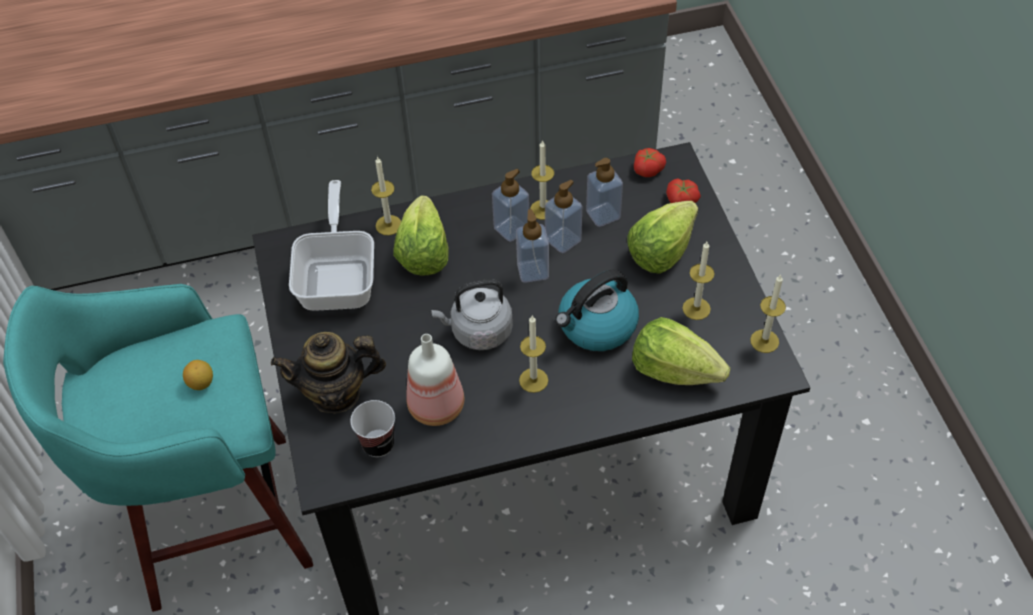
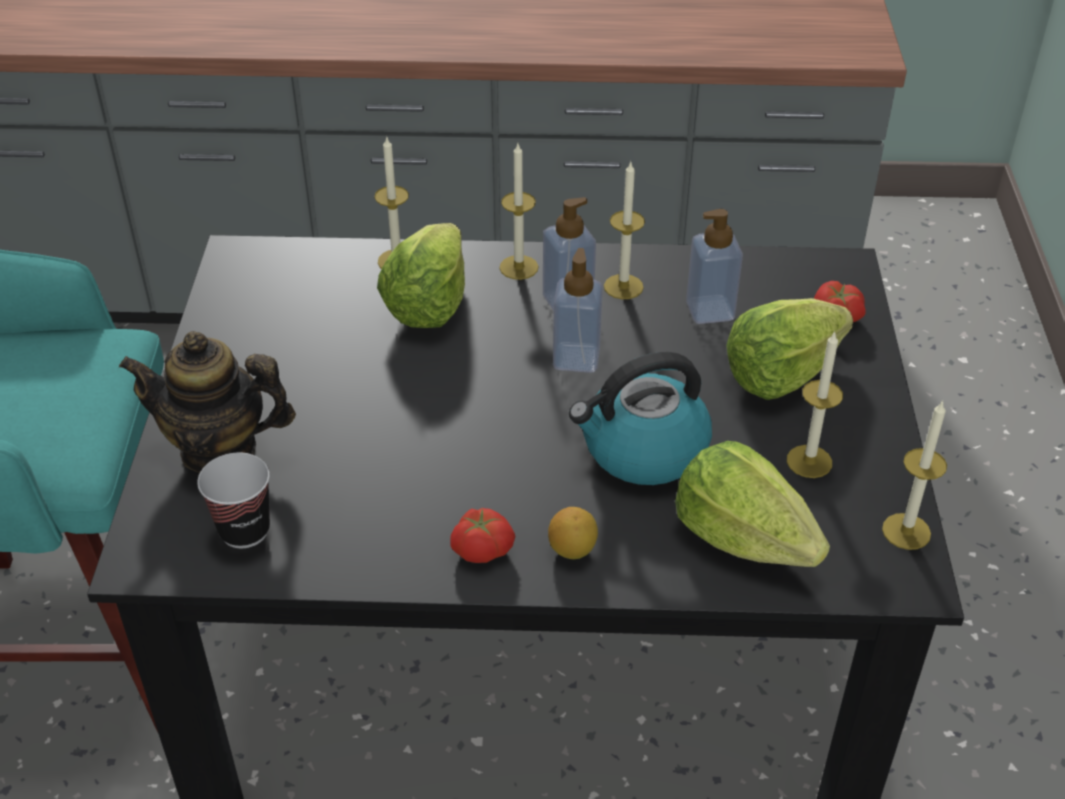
camera: 15 degrees right, 10 degrees down
lemon [183,360,213,390] -> lemon moved to [548,507,598,559]
frying pan [289,180,374,311] -> none
bottle [406,334,464,426] -> none
grey kettle [431,279,513,350] -> none
candle [519,315,548,393] -> candle moved to [499,144,539,280]
soap dispenser [545,180,582,253] -> none
tomato [634,148,666,177] -> tomato moved to [450,508,515,563]

